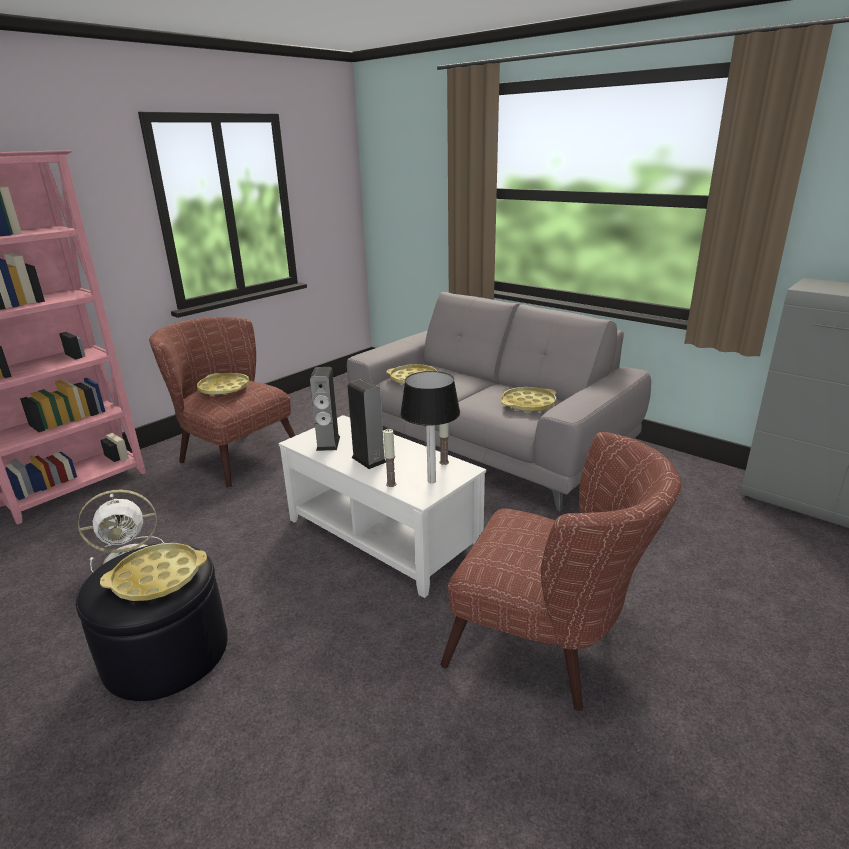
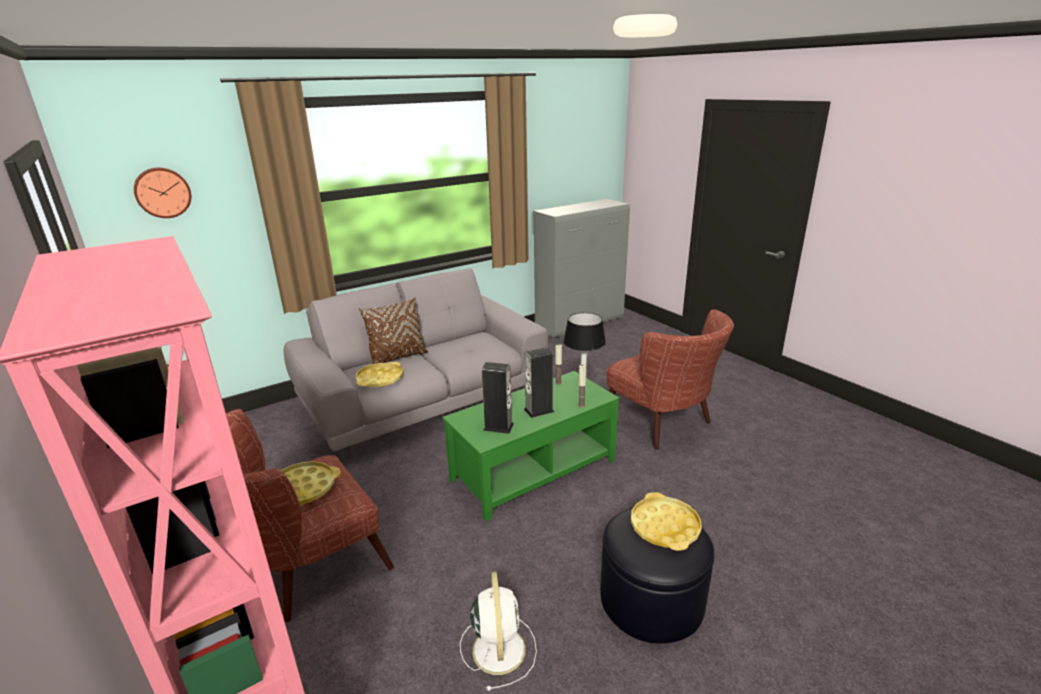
camera: 75 degrees left, 0 degrees up
white coffee table [278,415,486,598] -> green coffee table [442,371,620,521]
brown armchair [441,432,682,711] -> brown armchair turned 105 degrees clockwise [607,309,734,449]
yellow tray [501,387,556,413] -> none
none -> wall clock [134,168,191,218]
none -> brown pillow [359,297,428,364]

